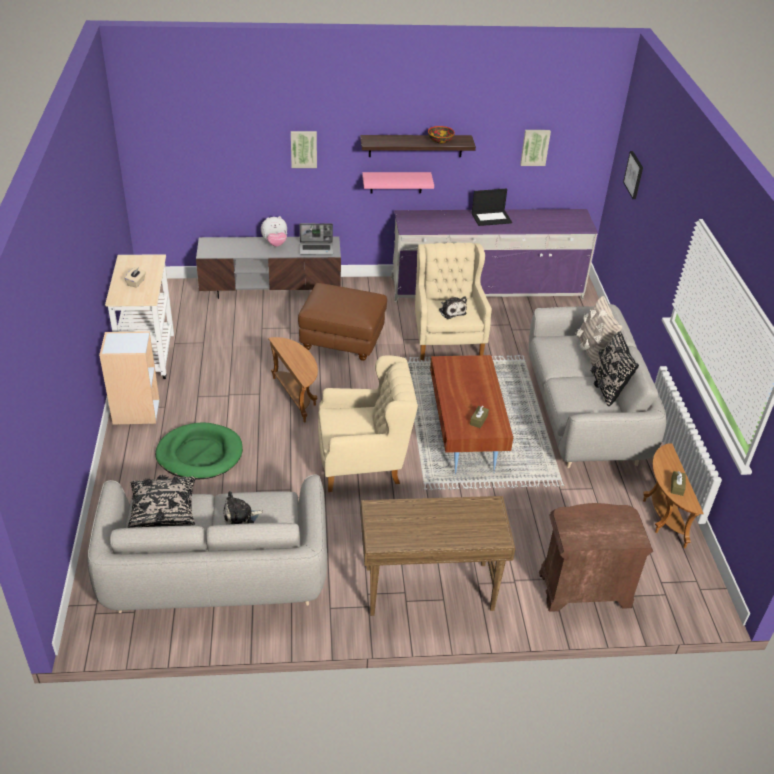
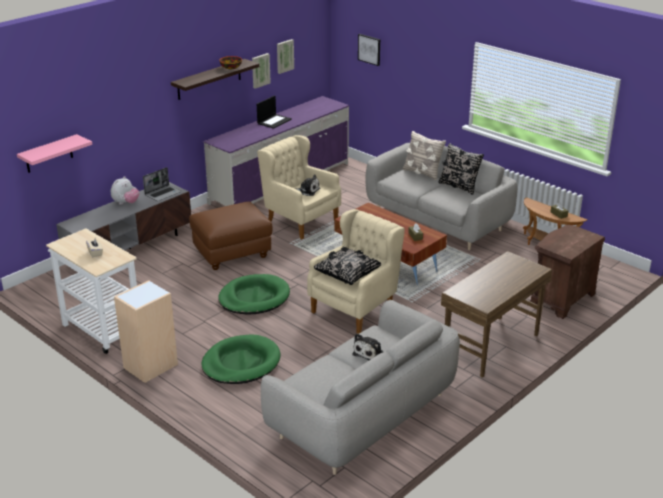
camera: 40 degrees left, 10 degrees down
black pillow [127,475,195,528] -> black pillow moved to [314,246,382,285]
brown side table [268,337,318,423] -> green dog bed [218,274,290,315]
picture [291,131,317,168] -> picture moved to [252,53,271,89]
pink shelf [362,172,434,193] -> pink shelf moved to [17,134,92,173]

